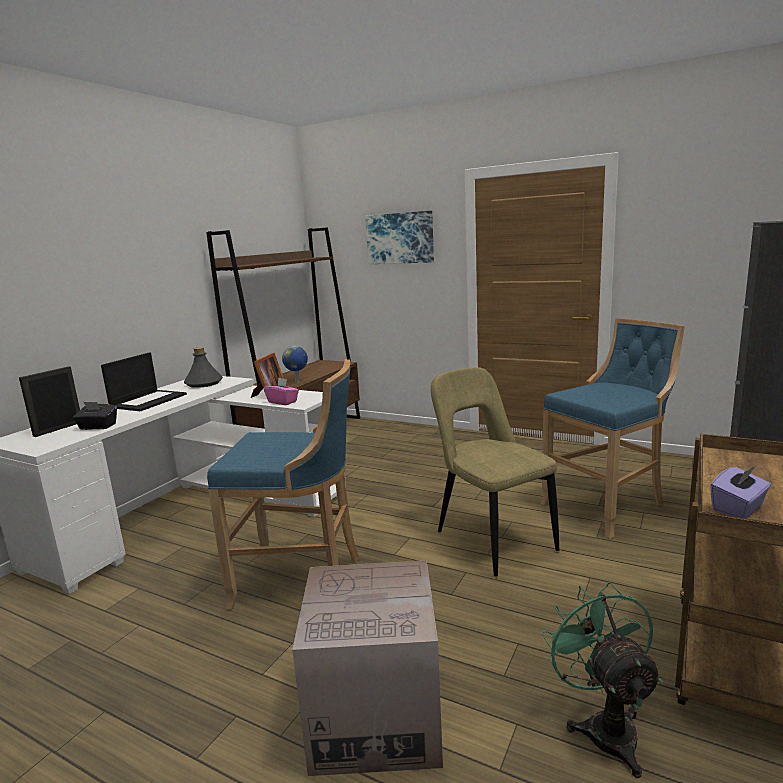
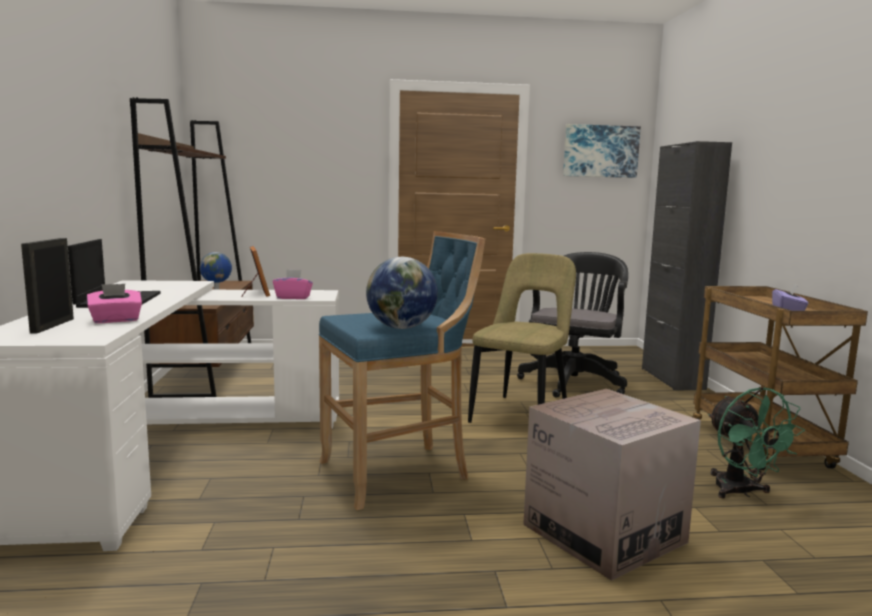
camera: 35 degrees left, 5 degrees down
black tissue box [73,402,117,430] -> pink tissue box [87,284,142,323]
grey bottle [184,347,223,388] -> none
picture [365,211,434,264] -> picture moved to [563,124,641,178]
beige chair [431,367,559,576] -> beige chair turned 90 degrees clockwise [468,253,576,423]
blue stool [540,319,685,538] -> black office chair [517,252,628,398]
green fan [542,582,663,778] -> green fan turned 150 degrees counterclockwise [708,387,805,498]
none -> globe [366,257,438,329]

